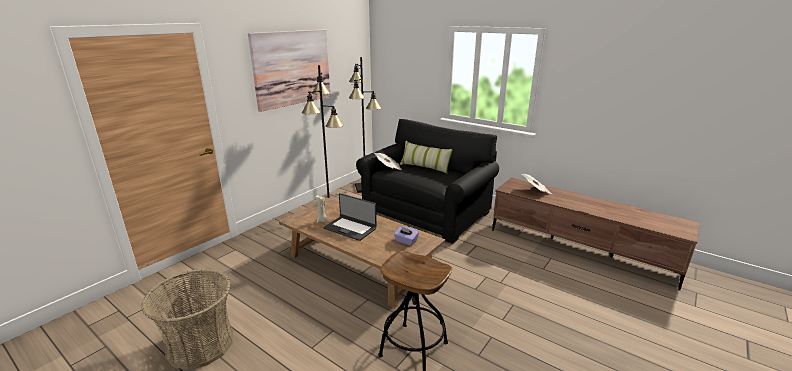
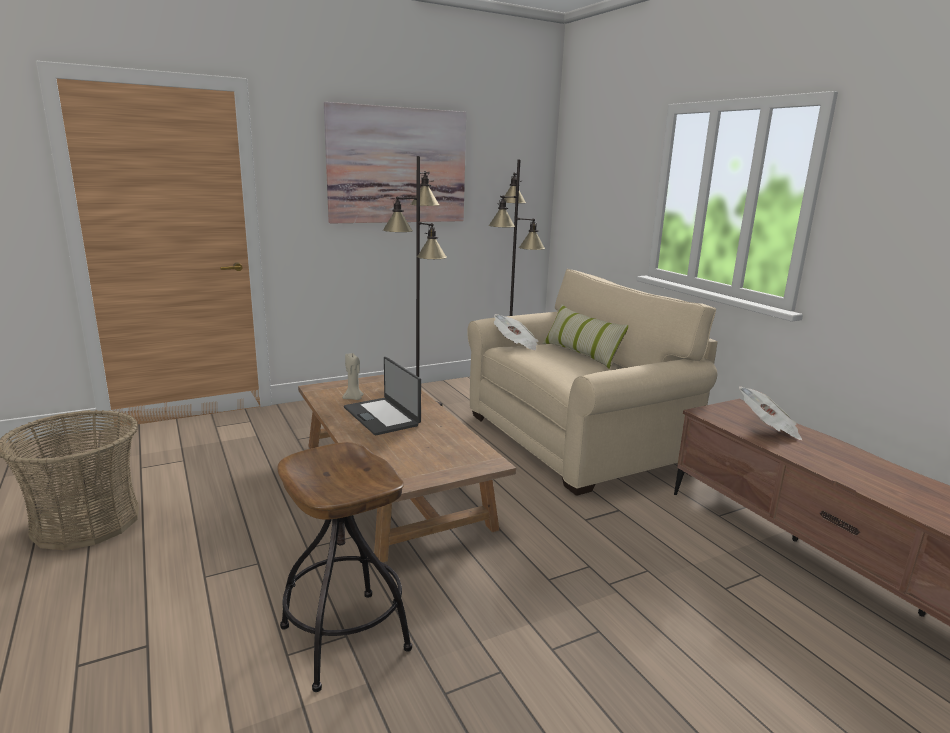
camera: 25 degrees right, 5 degrees down
black sofa [356,119,499,244] -> beige sofa [467,269,718,496]
purple tissue box [394,226,419,246] -> none

